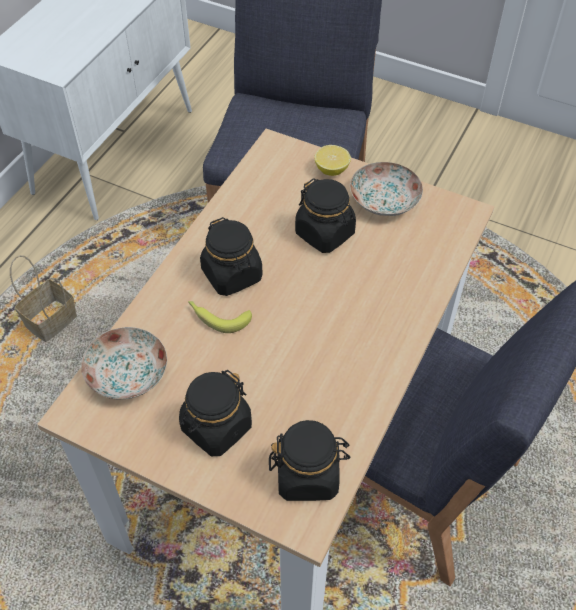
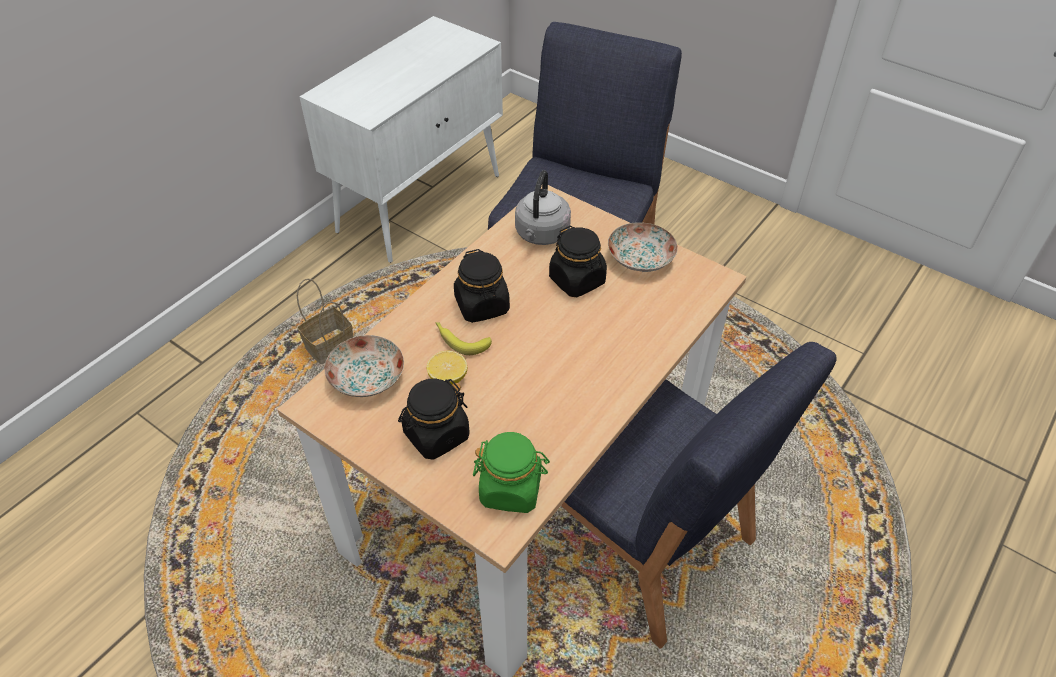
camera: 10 degrees right, 5 degrees down
black jar [269,420,350,501] -> green jar [473,432,550,513]
lemon [314,145,351,176] -> lemon moved to [427,351,467,385]
none -> grey kettle [515,170,571,245]

